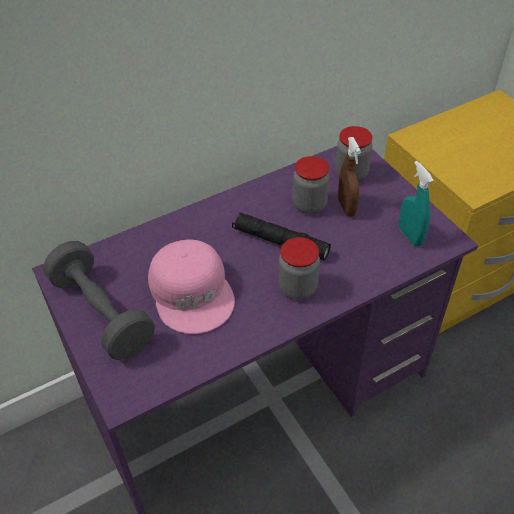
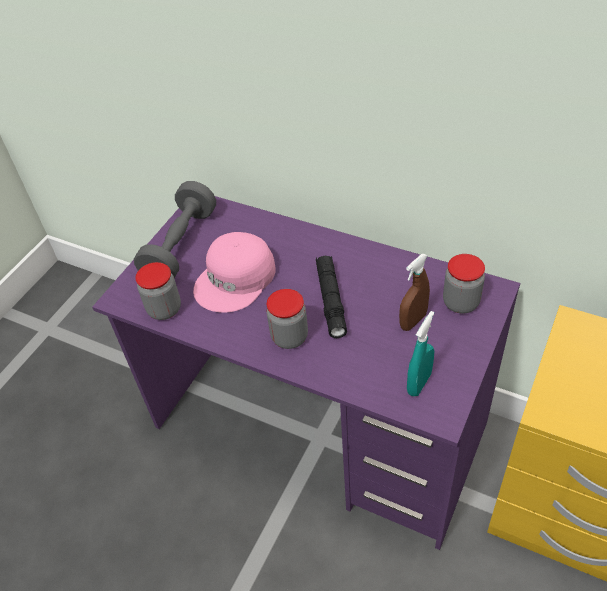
camera: 60 degrees right, 0 degrees up
jar [293,156,330,214] -> jar moved to [135,262,181,320]

